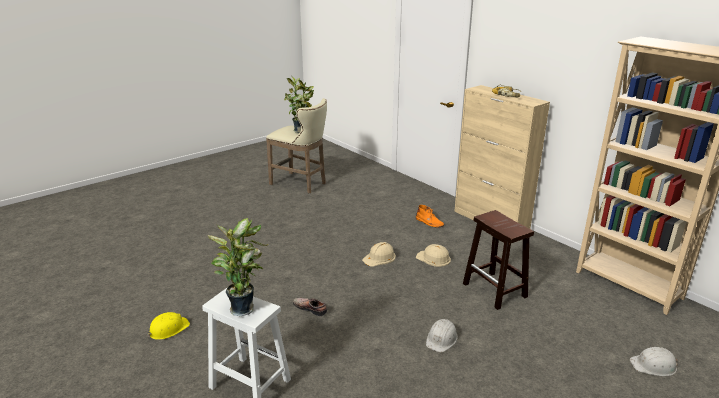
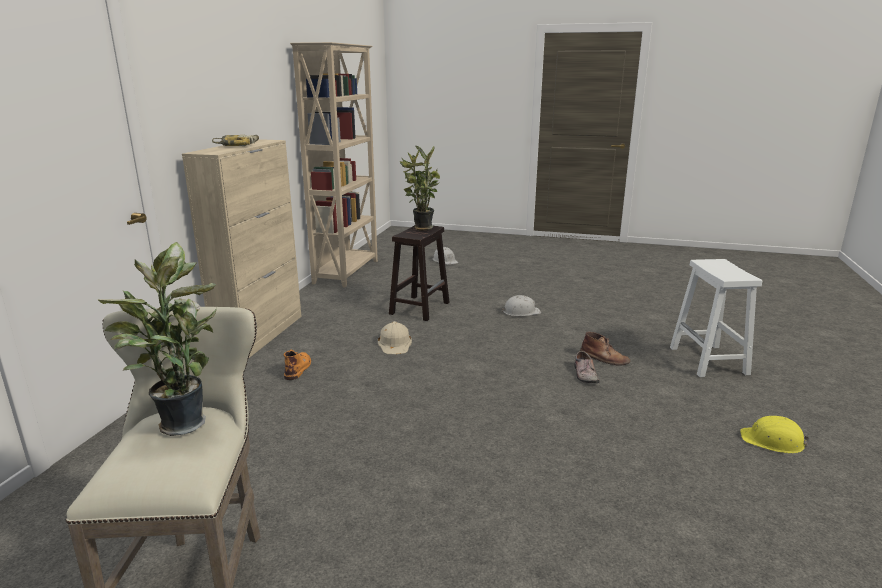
camera: 125 degrees left, 5 degrees down
potted plant [208,218,268,316] -> potted plant moved to [400,146,440,231]
beige hard hat [362,242,396,267] -> none
none -> brown boot [580,332,630,365]

